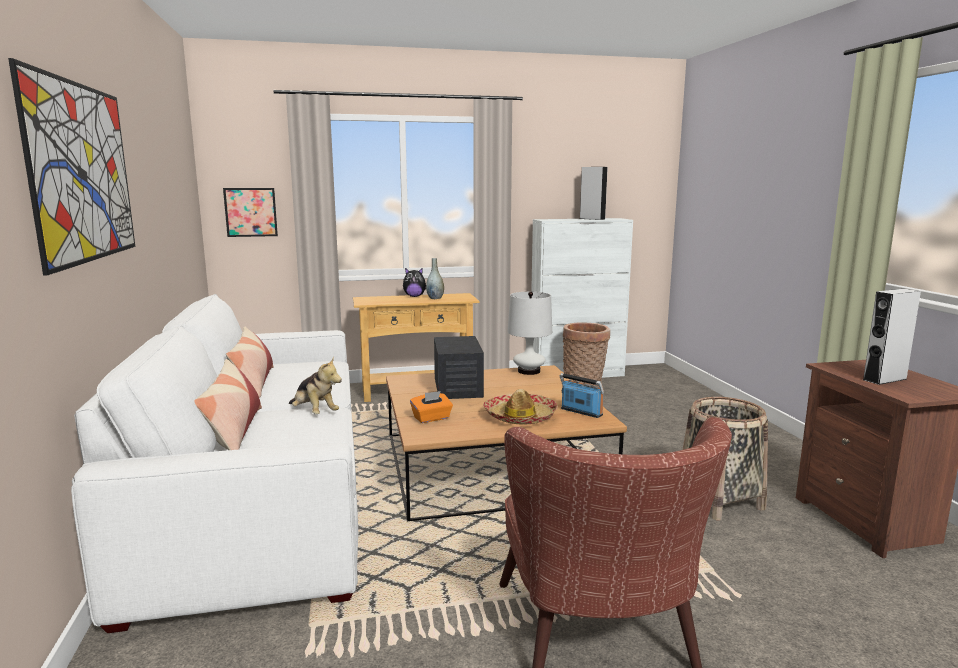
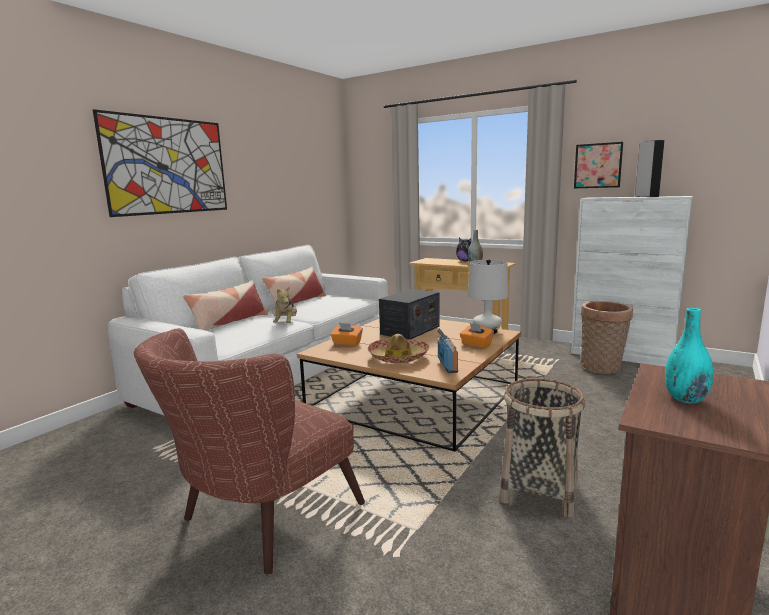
camera: 45 degrees right, 0 degrees up
picture [223,188,278,237] -> picture moved to [574,142,623,188]
grey speaker [863,289,921,385] -> turquoise vase [665,308,714,403]
none -> orange tissue box [460,323,494,349]

